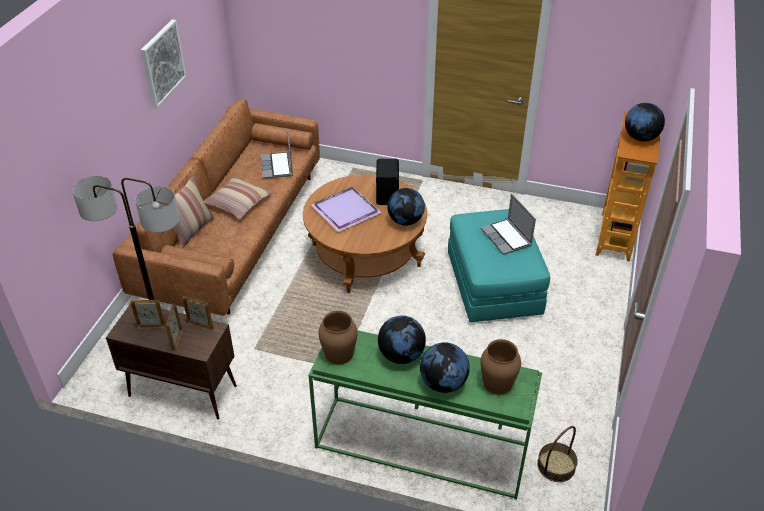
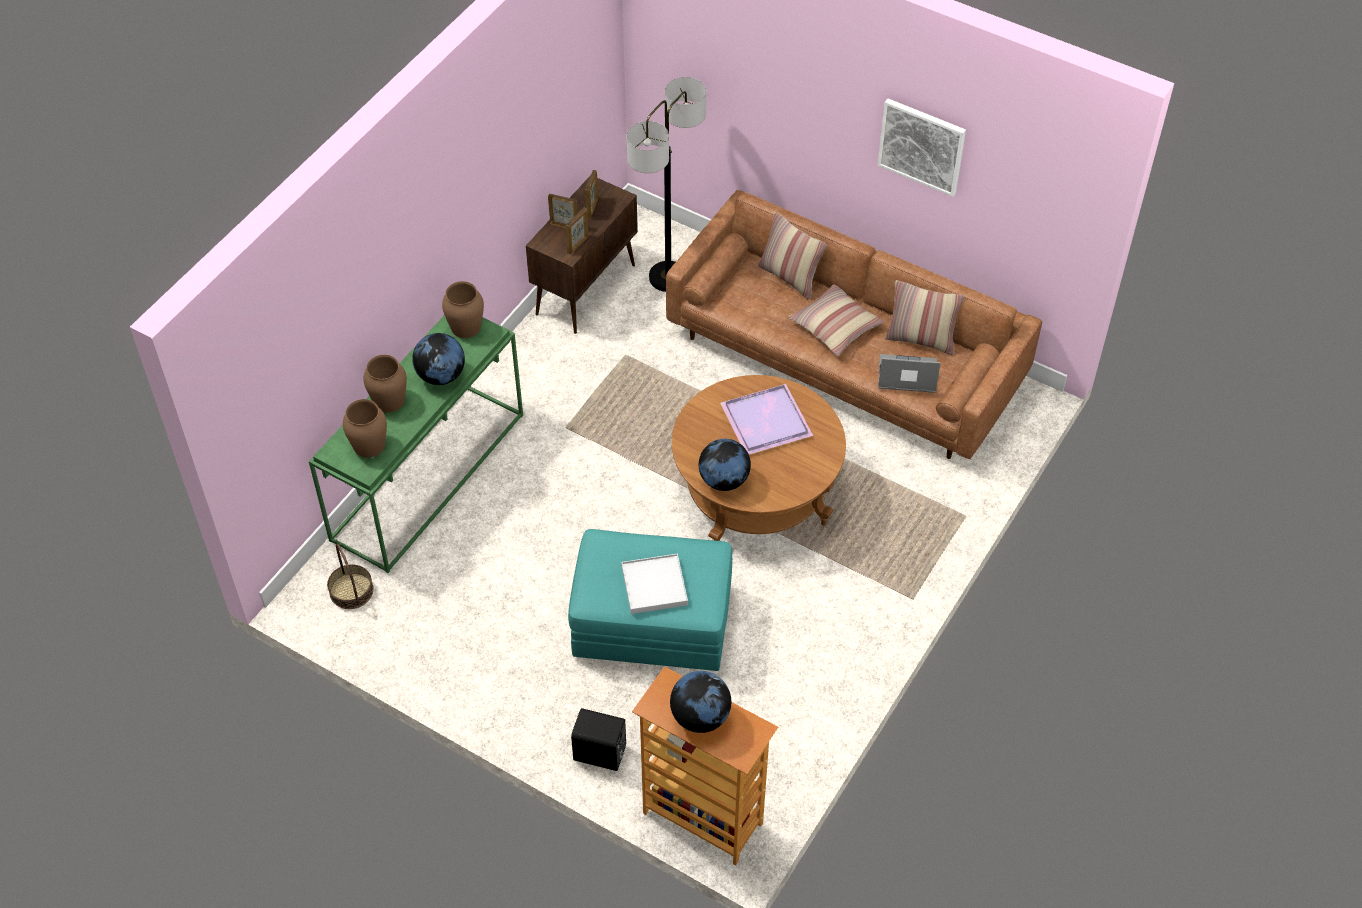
camera: 105 degrees right, 10 degrees up
black speaker [376,159,399,205] -> black speaker moved to [571,708,626,771]
globe [420,342,470,393] -> brown vase [363,355,407,413]
laptop [481,194,536,255] -> white tray [621,554,688,614]
none -> pillow [884,280,965,355]

